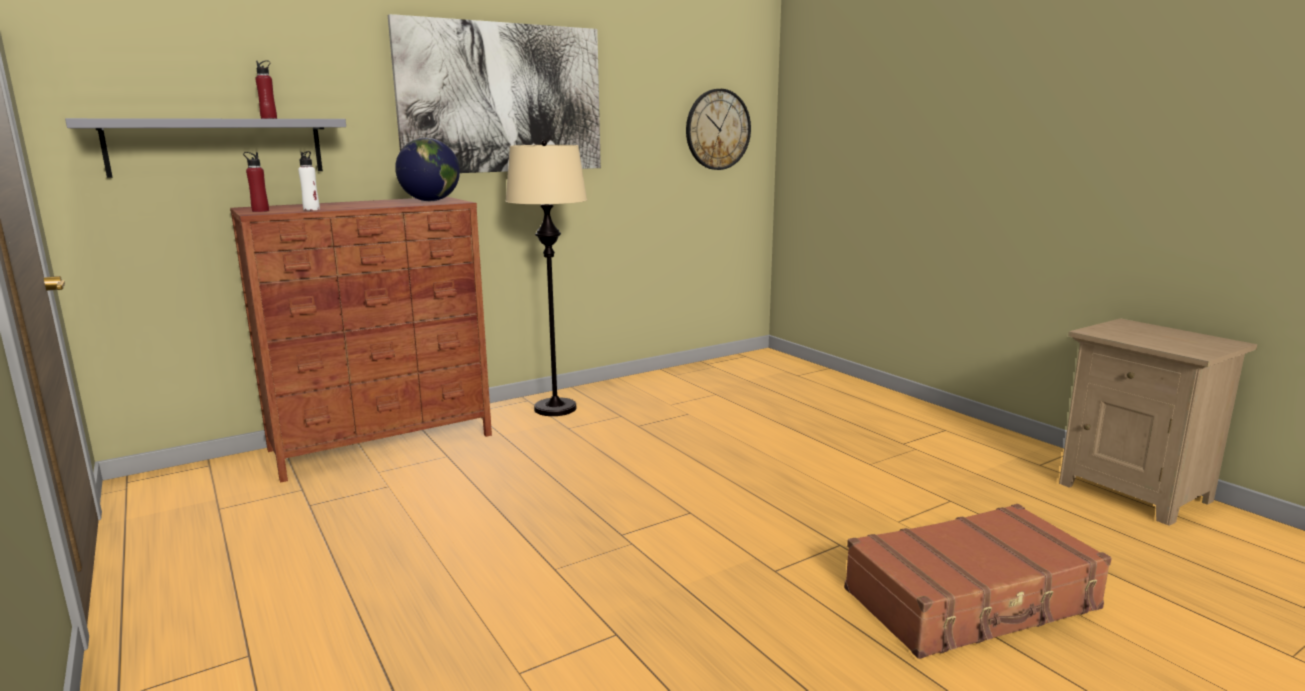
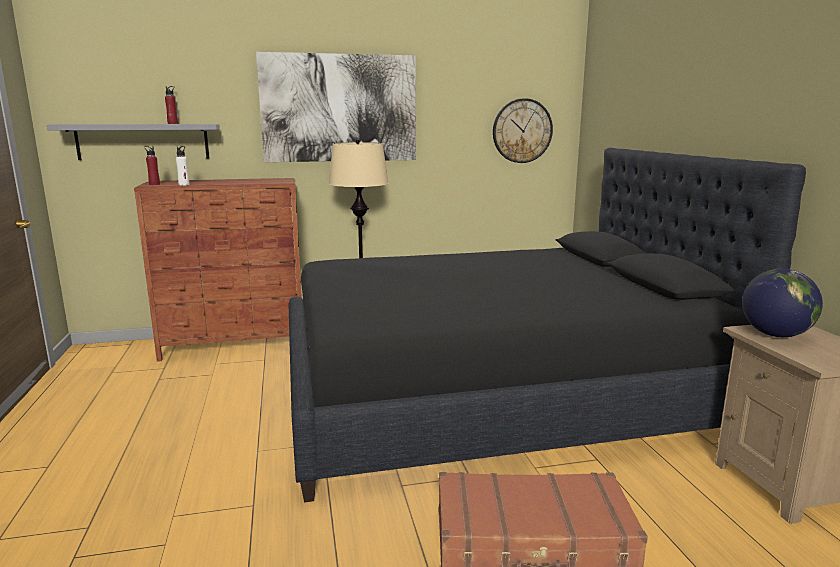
camera: 20 degrees right, 0 degrees up
globe [395,138,460,201] -> globe moved to [742,269,823,337]
none -> black bed [289,148,806,502]

